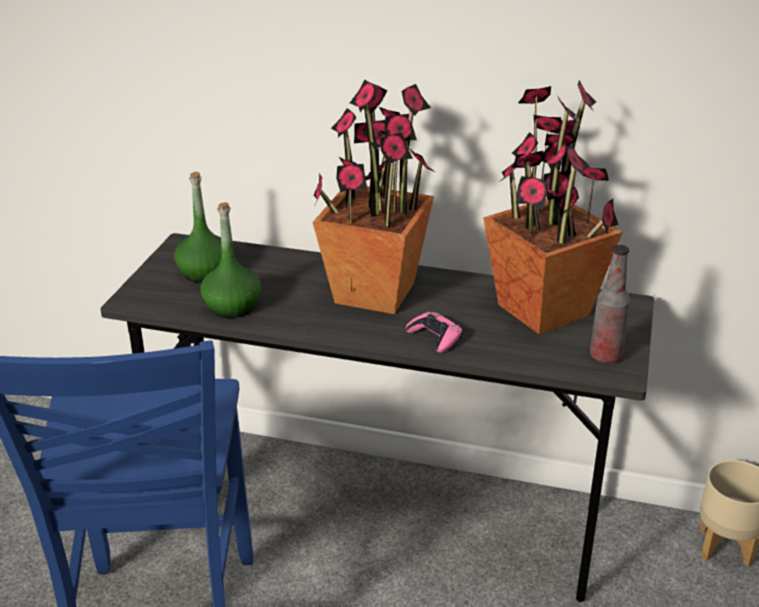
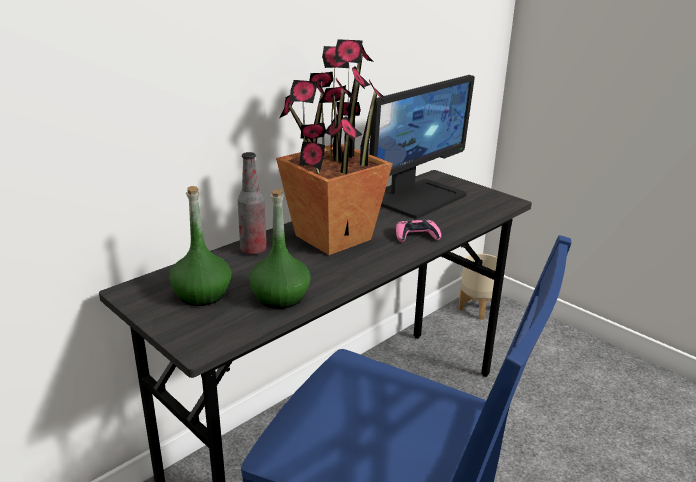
camera: 60 degrees left, 5 degrees down
potted plant [483,80,623,335] -> monitor [369,75,475,219]
bottle [590,245,630,363] -> bottle moved to [238,152,267,255]

